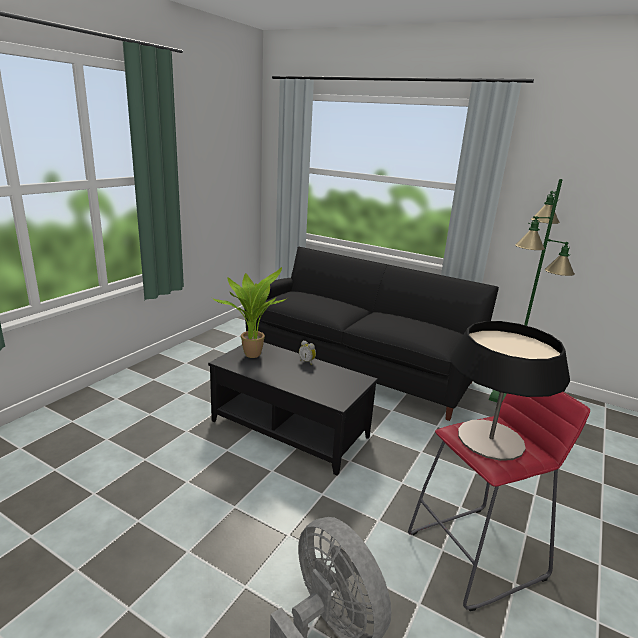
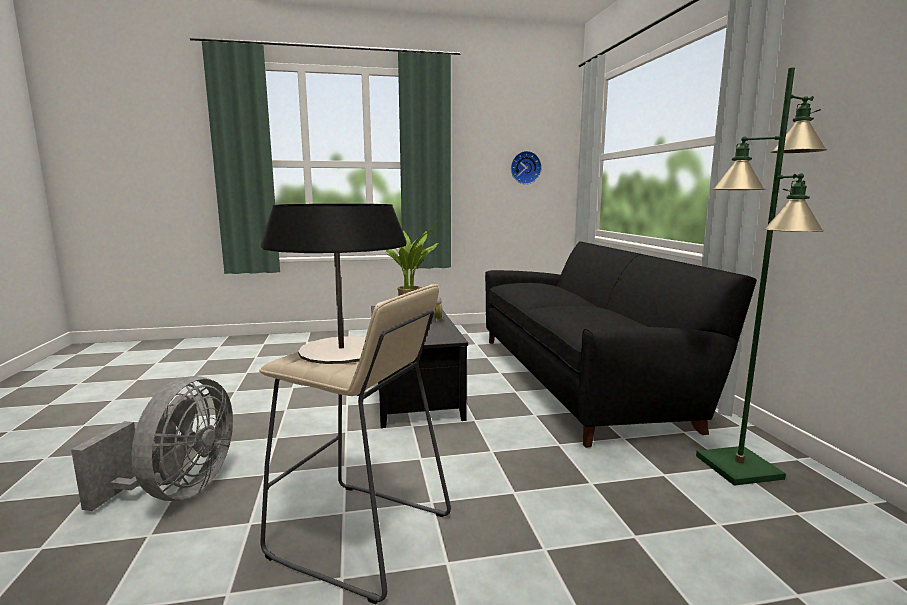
camera: 50 degrees right, 10 degrees down
red stool [408,392,590,611] -> beige stool [259,284,451,604]
none -> wall clock [511,151,542,184]

